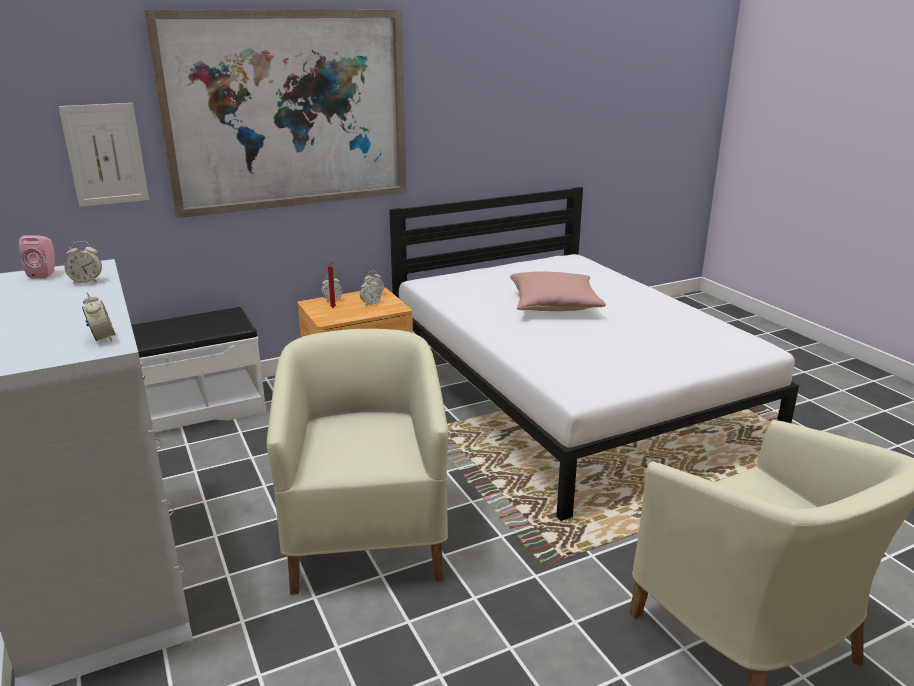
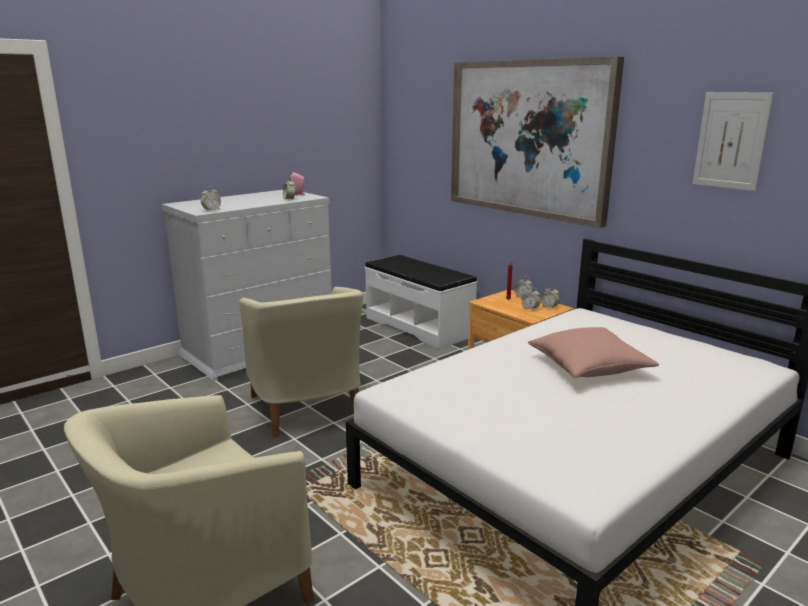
camera: 75 degrees right, 5 degrees down
picture [58,103,149,207] -> picture moved to [693,92,774,191]
beige armchair [267,329,448,595] -> beige armchair turned 90 degrees clockwise [239,287,363,438]

